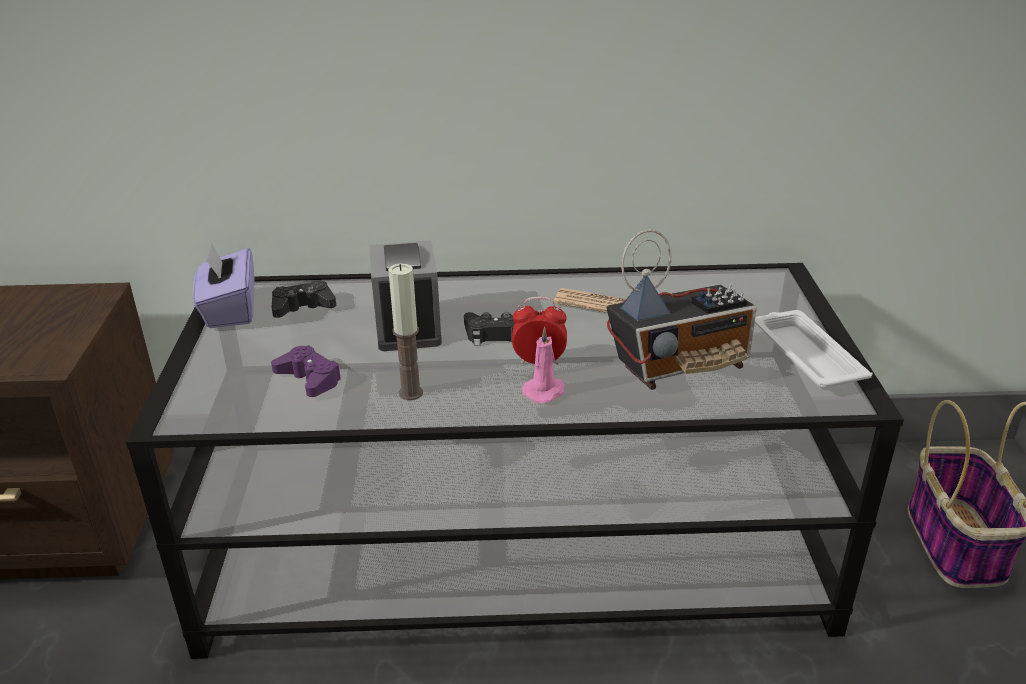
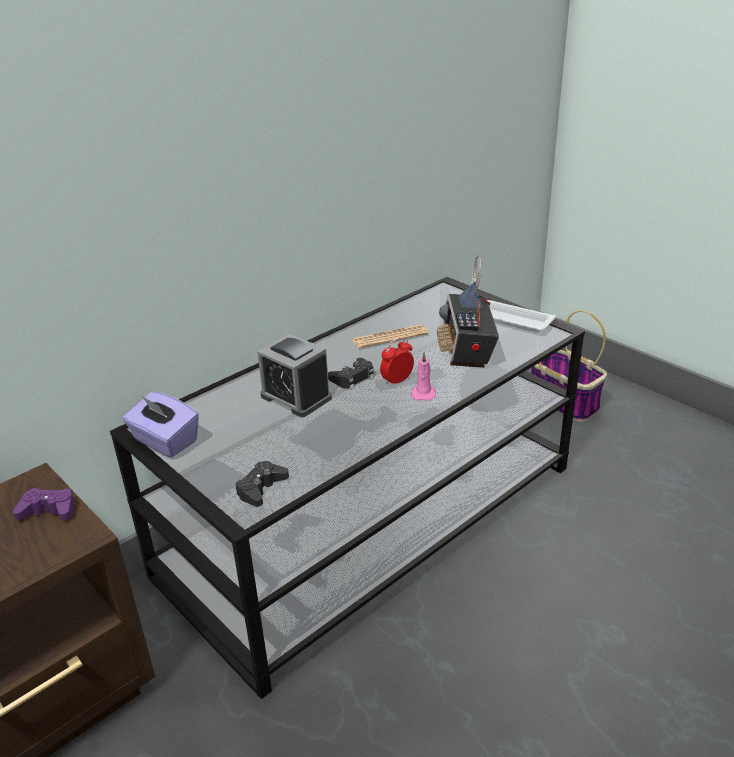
camera: 40 degrees left, 0 degrees up
purple game controller [271,345,342,397] -> purple game controller moved to [13,488,75,521]
black game controller [272,280,336,318] -> black game controller moved to [236,461,289,507]
candle [388,263,423,400] -> none
radio [607,229,757,390] -> radio turned 150 degrees clockwise [437,255,499,368]

